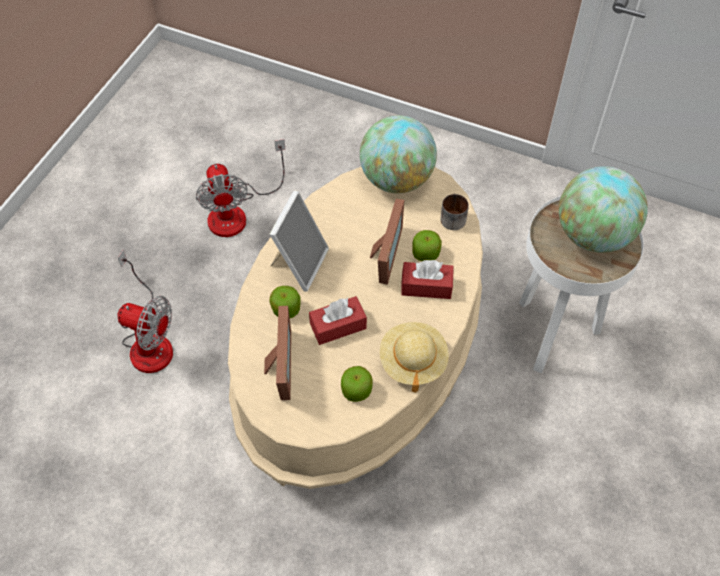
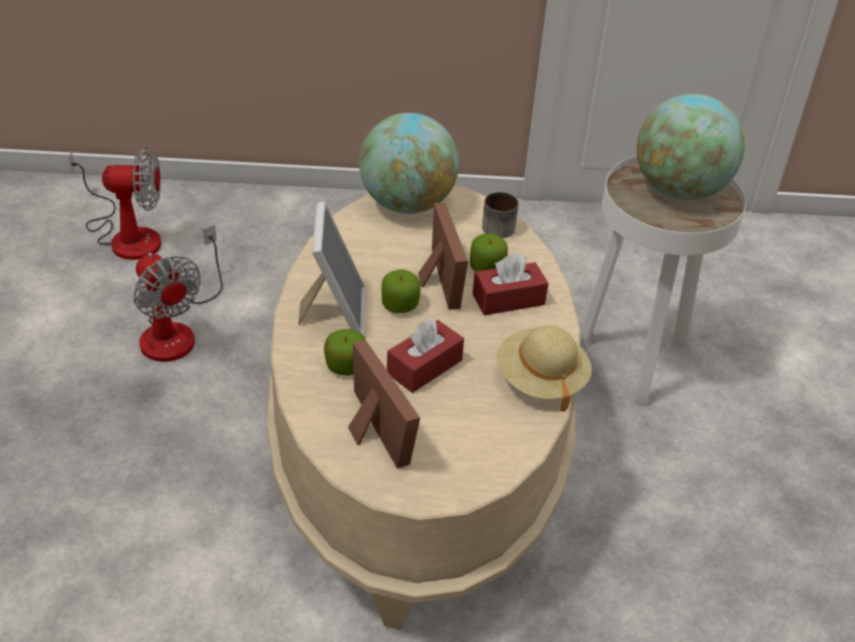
camera: 25 degrees left, 15 degrees down
fan [117,250,173,373] -> fan moved to [69,147,161,260]
apple [341,366,373,402] -> apple moved to [382,270,421,313]

